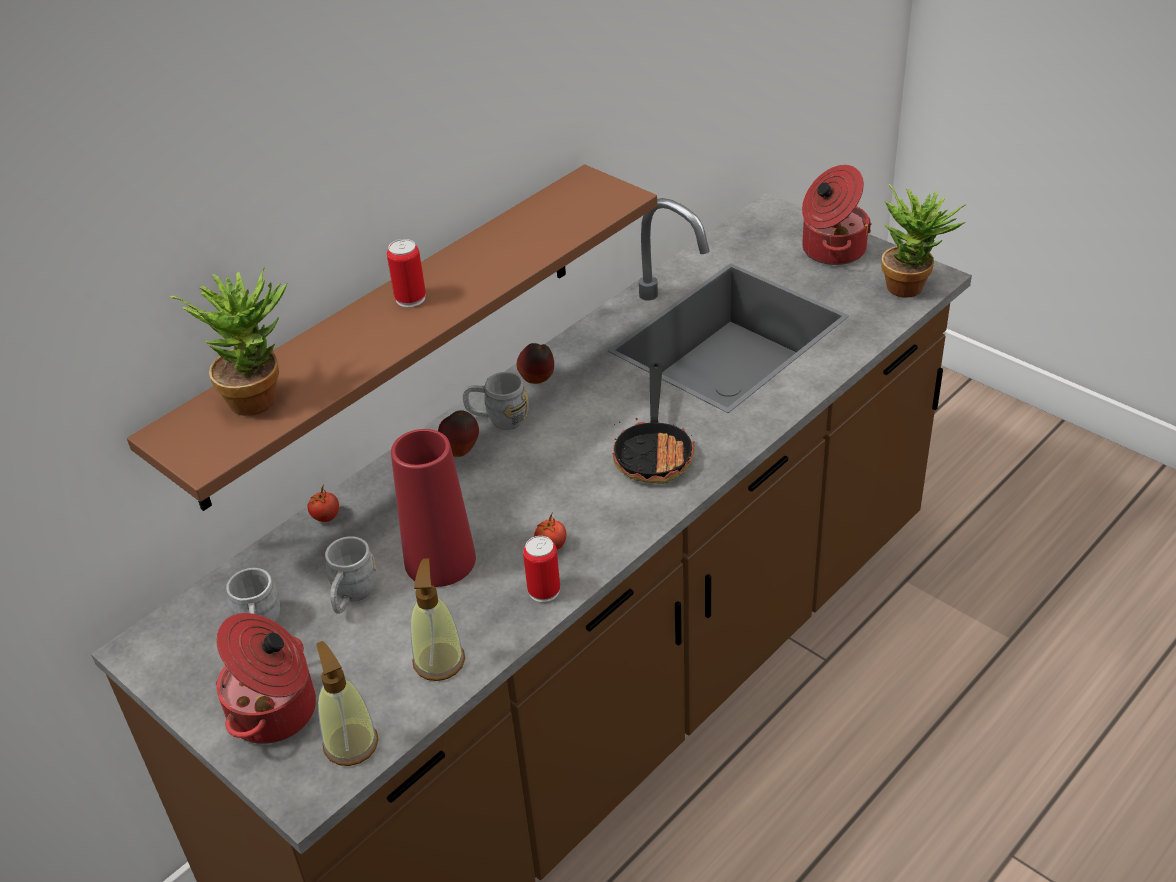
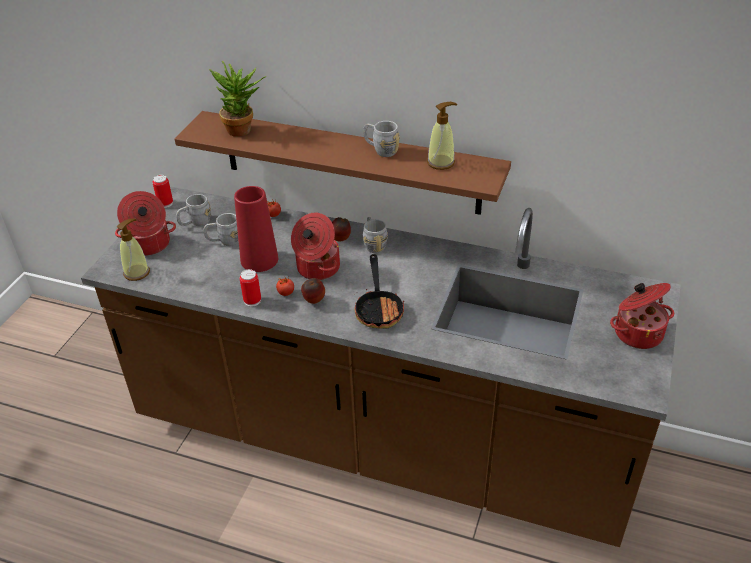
camera: 65 degrees right, 0 degrees up
can [387,239,426,307] -> can moved to [152,175,173,208]
soap dispenser [410,558,465,681] -> soap dispenser moved to [427,102,457,170]
apple [517,343,554,384] -> apple moved to [301,278,325,304]
frying pan [613,363,695,484] -> frying pan turned 75 degrees counterclockwise [354,254,404,329]
potted plant [881,184,966,298] -> none
none -> cooking pot [291,213,340,280]
none -> grey mug [363,121,400,157]

